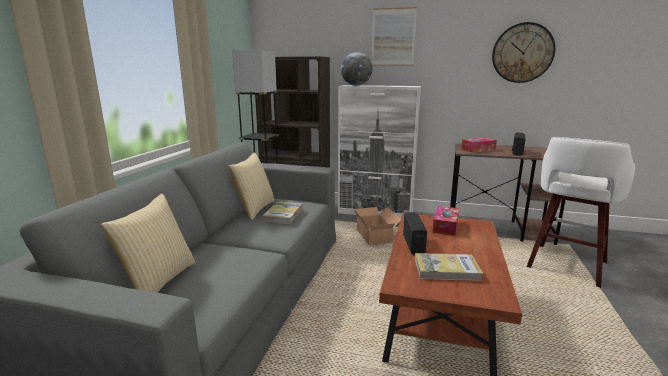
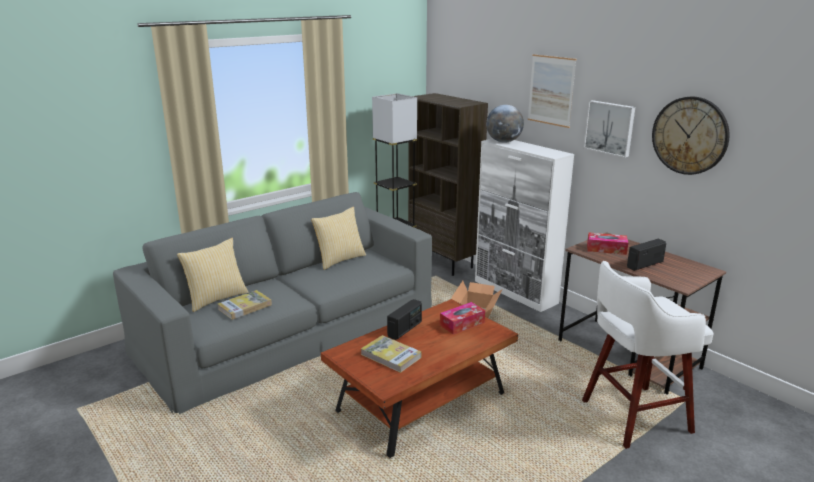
camera: 35 degrees right, 5 degrees up
book [262,202,303,224] -> book moved to [218,290,272,320]
none -> picture [584,100,635,158]

